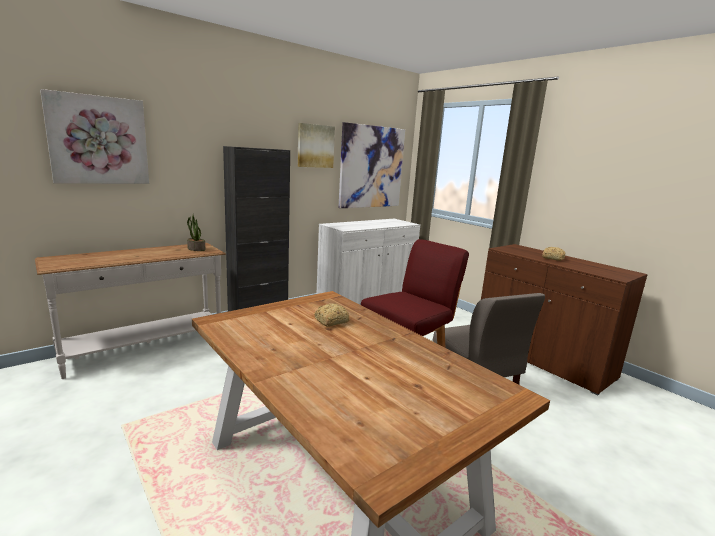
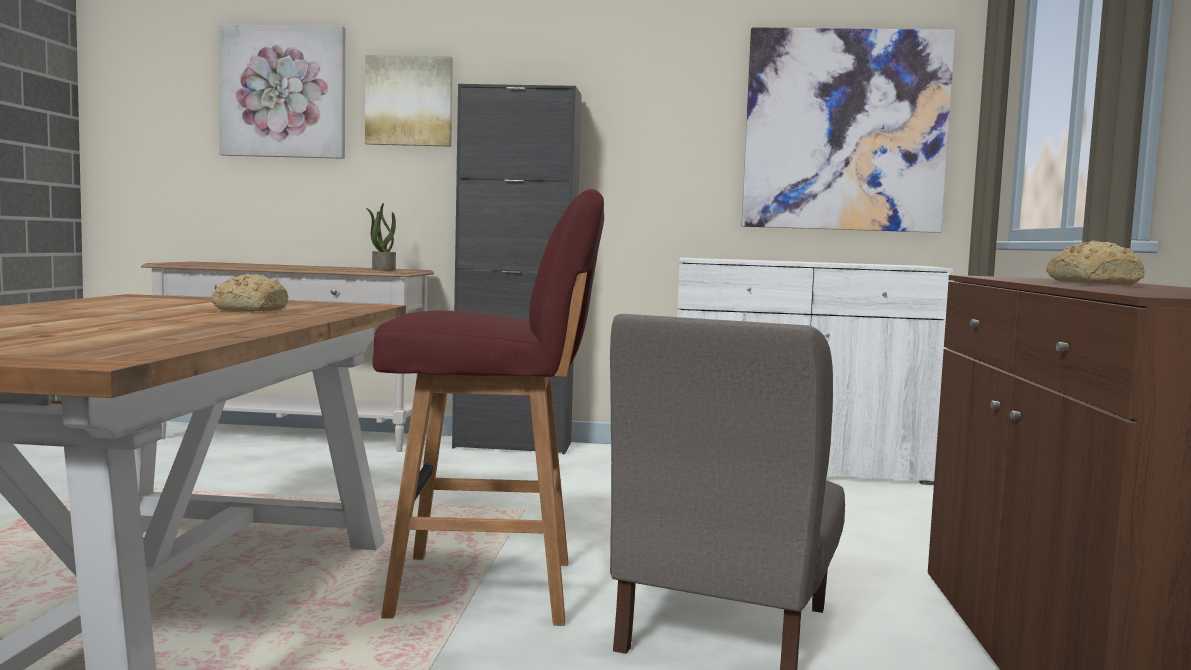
camera: 45 degrees right, 10 degrees down
picture [297,123,335,168] -> picture moved to [365,55,453,147]

